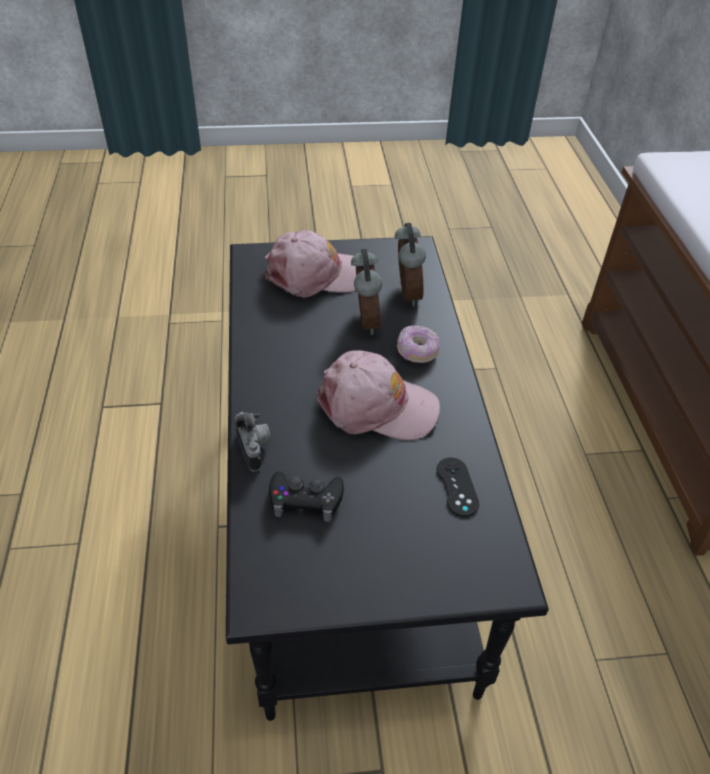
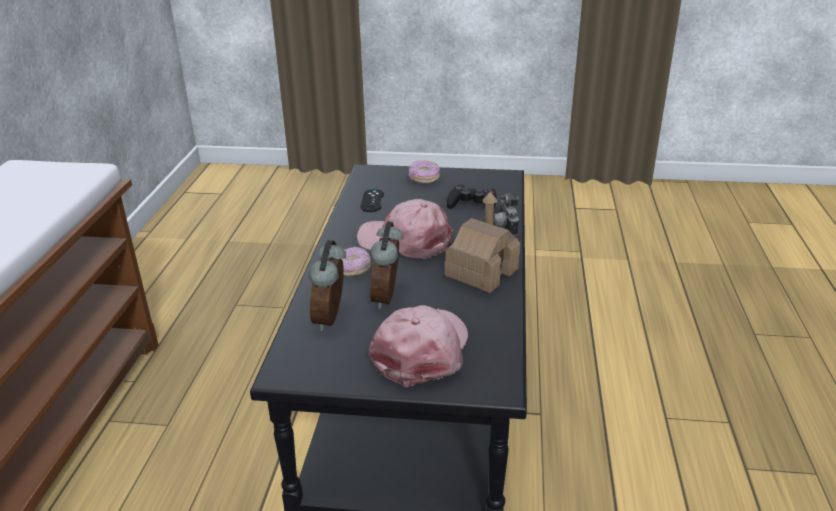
camera: 165 degrees left, 15 degrees down
pink cap [265,230,356,298] -> pink cap turned 105 degrees clockwise [369,305,468,387]
none -> donut [409,160,440,184]
none -> toy house [445,192,520,293]

